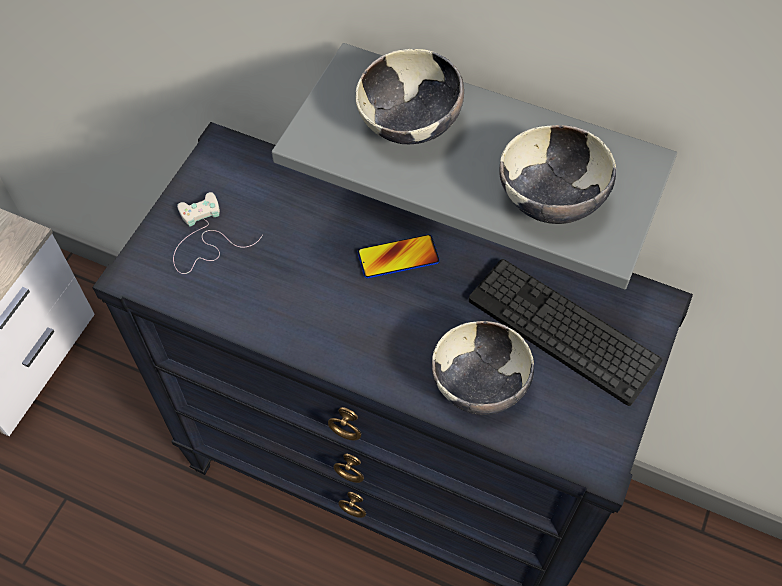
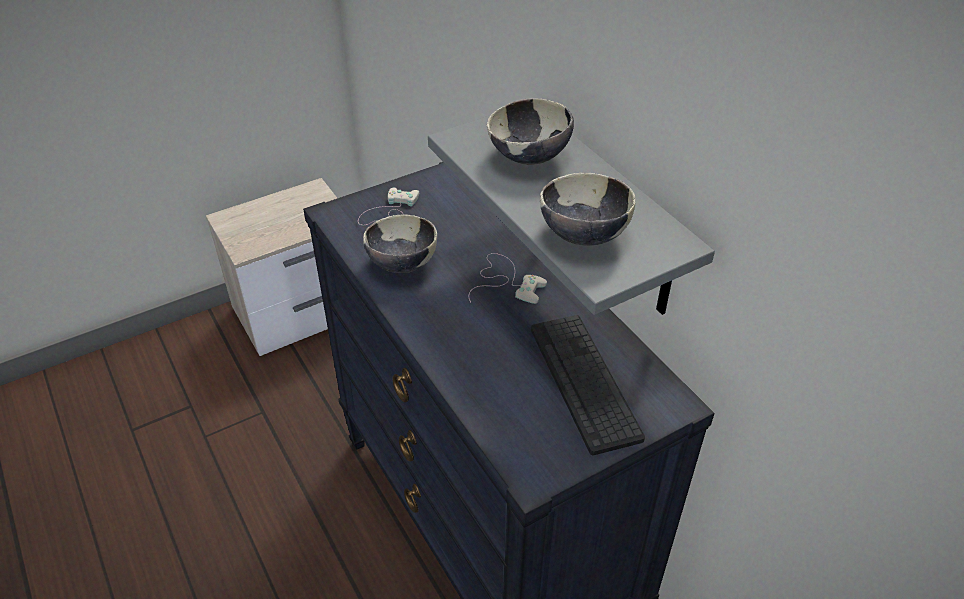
camera: 35 degrees right, 15 degrees down
phone [358,235,440,278] -> white game controller [469,253,547,304]
bowl [432,321,534,415] -> bowl moved to [363,214,437,273]

